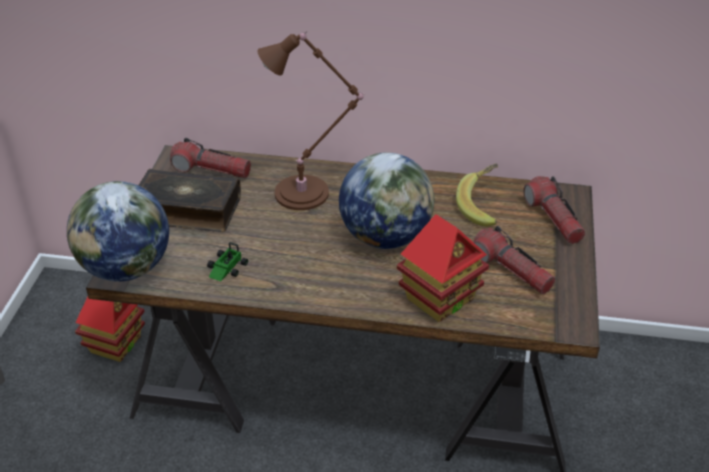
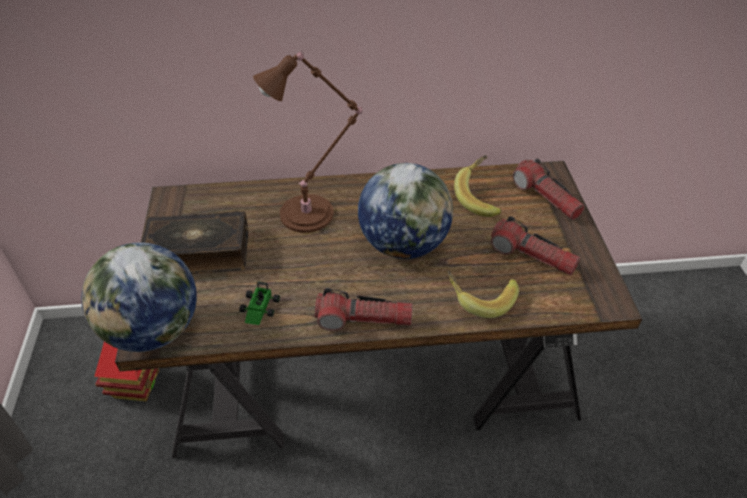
camera: 15 degrees left, 5 degrees up
flashlight [170,138,251,178] -> flashlight moved to [315,288,413,331]
toy house [397,214,489,322] -> banana [447,270,519,318]

